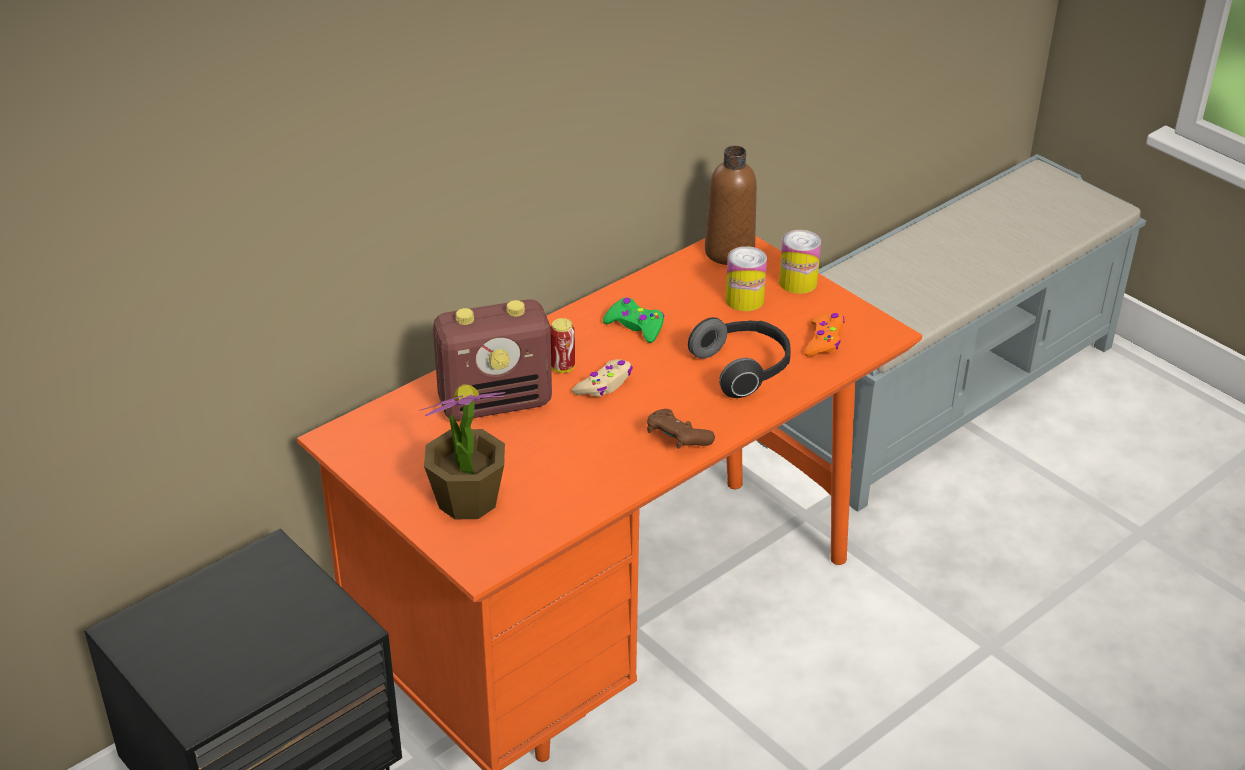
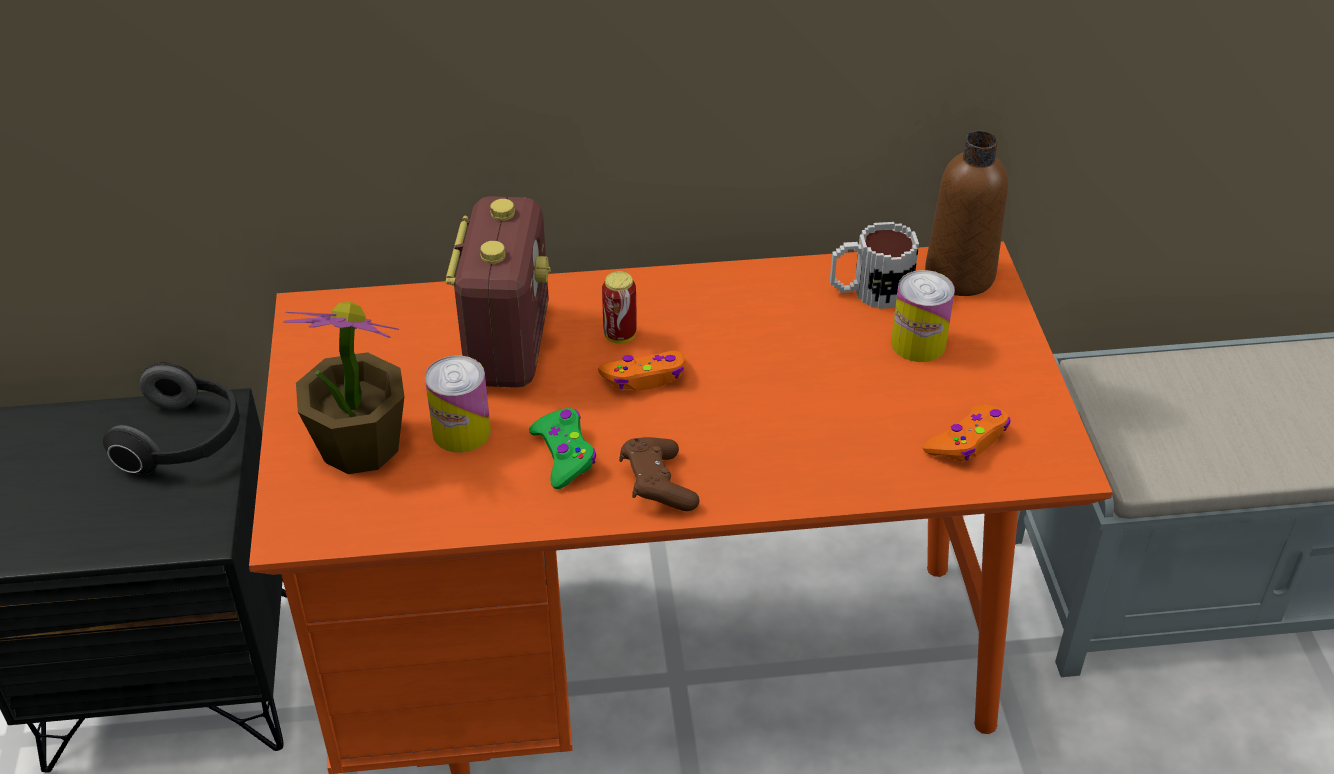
camera: 35 degrees right, 5 degrees up
radio [433,299,552,421] -> radio turned 105 degrees counterclockwise [446,196,551,388]
beige game controller [572,359,633,396] -> orange game controller [598,350,686,391]
green game controller [603,297,665,343] -> green game controller moved to [529,408,596,489]
headphones [688,317,791,398] -> headphones moved to [103,363,240,474]
can [779,230,821,294] -> can moved to [425,355,491,453]
none -> mug [830,222,919,309]

